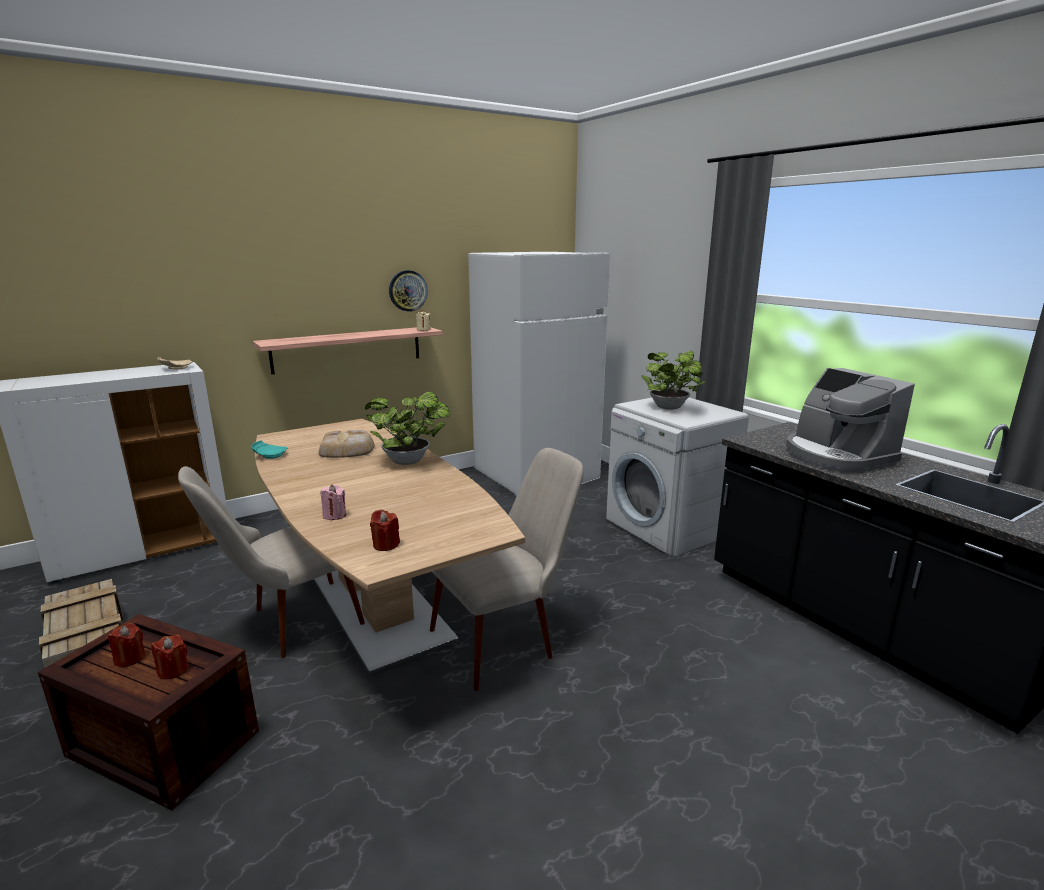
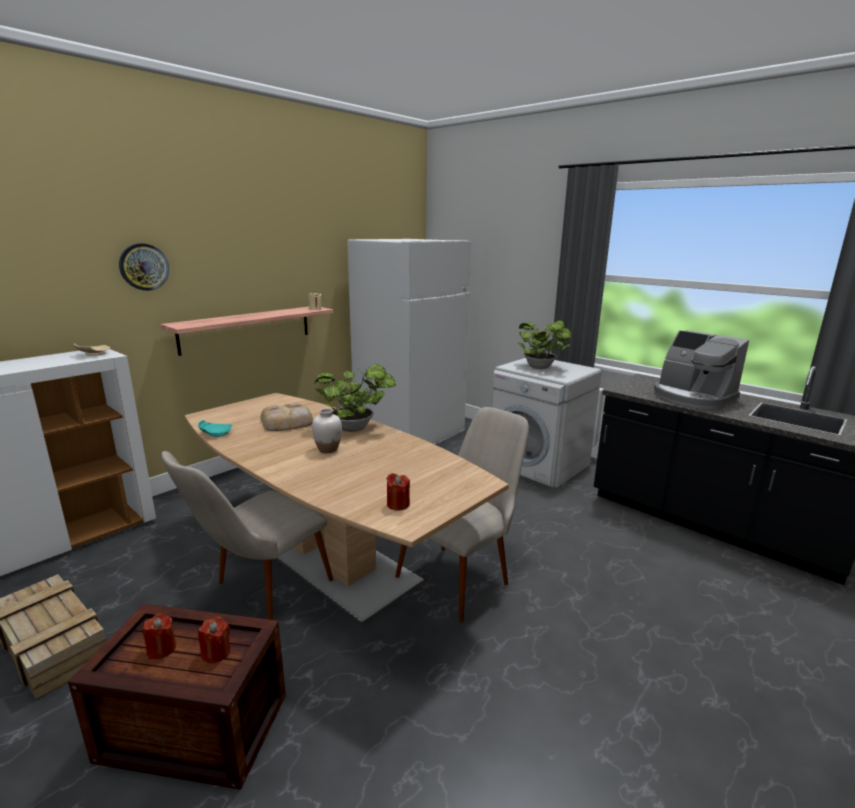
camera: 15 degrees left, 0 degrees up
pink candle [320,485,346,520] -> none
wall clock [389,270,428,312] -> wall clock moved to [119,243,169,291]
none -> white vase [312,408,342,453]

